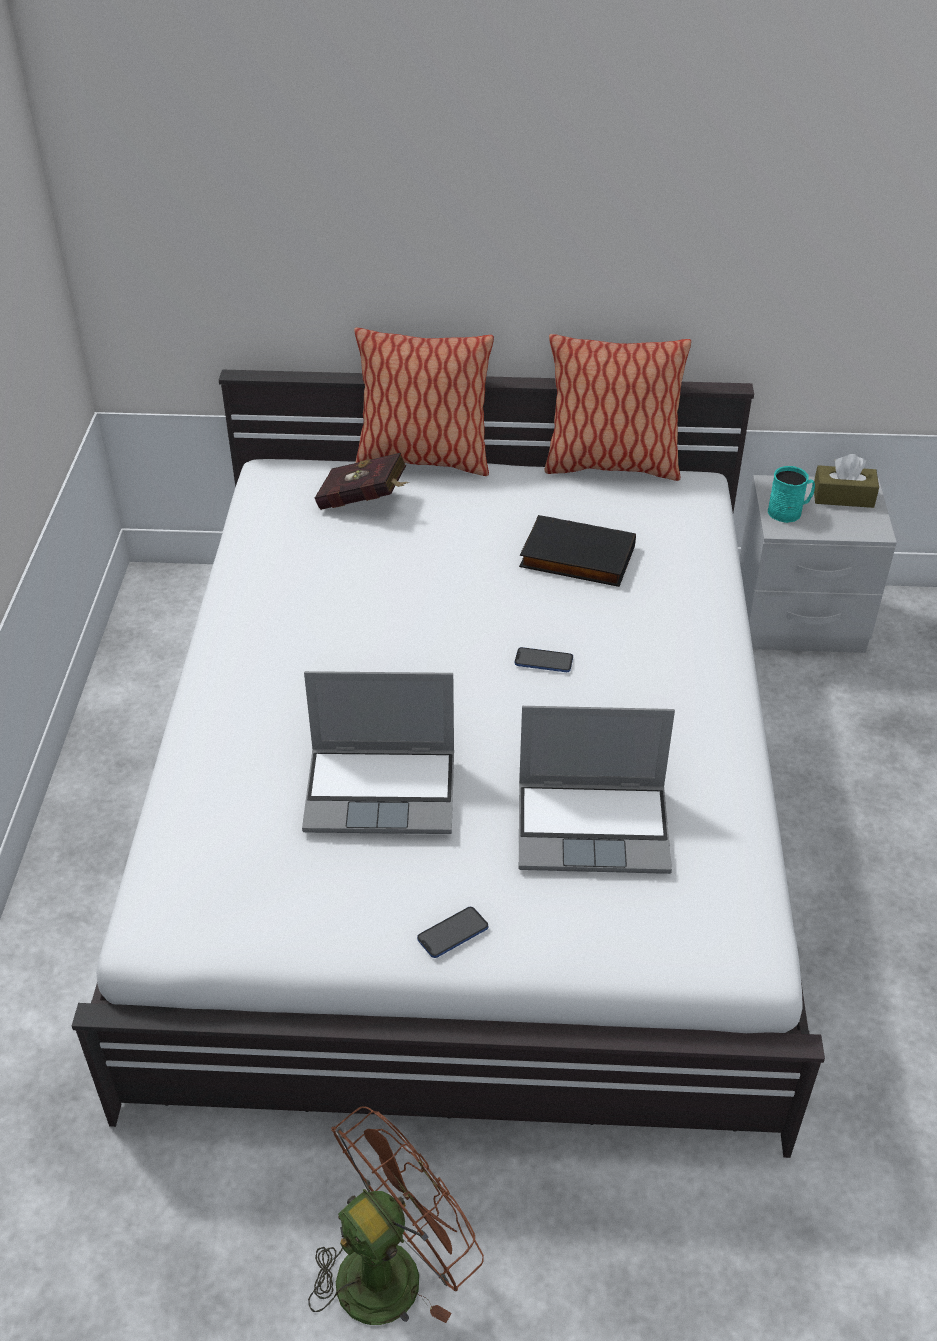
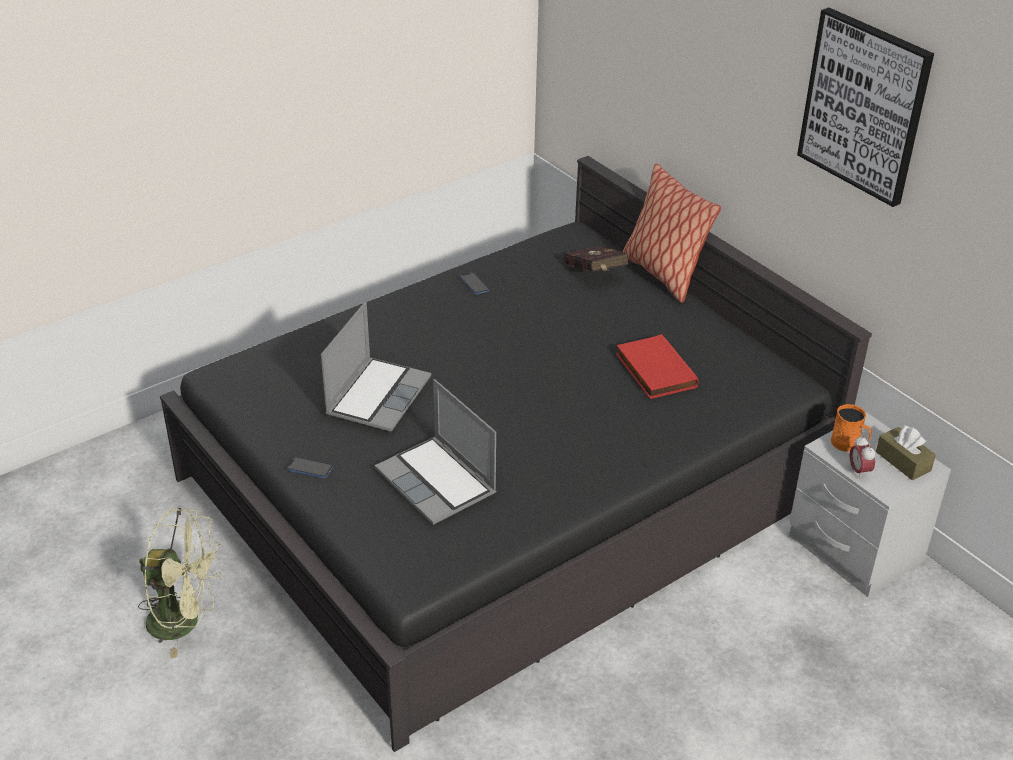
camera: 50 degrees right, 5 degrees down
white bed [72,370,825,1158] -> black bed [160,156,872,752]
laptop [302,671,454,834] -> laptop turned 120 degrees counterclockwise [321,302,431,432]
brown fan [308,1106,484,1325] -> green fan [138,508,222,658]
phone [515,647,573,672] -> phone moved to [459,272,490,294]
black book [519,515,636,587] -> red book [616,334,698,399]
pillow [544,334,691,481] -> none
turquoise mug [768,466,815,523] -> orange mug [831,404,871,452]
none -> picture [797,8,934,207]
none -> alarm clock [849,435,876,479]

